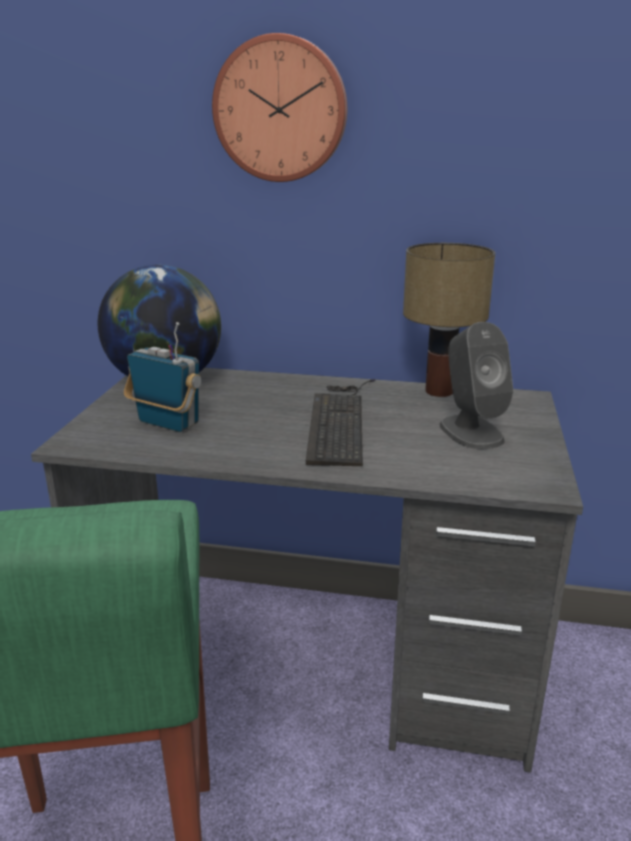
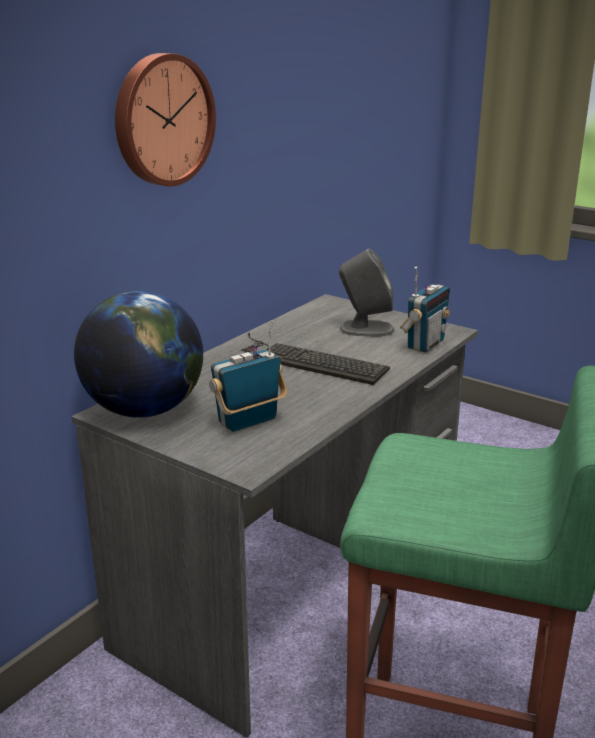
camera: 65 degrees left, 0 degrees up
table lamp [403,243,495,397] -> none
none -> radio [400,267,450,353]

